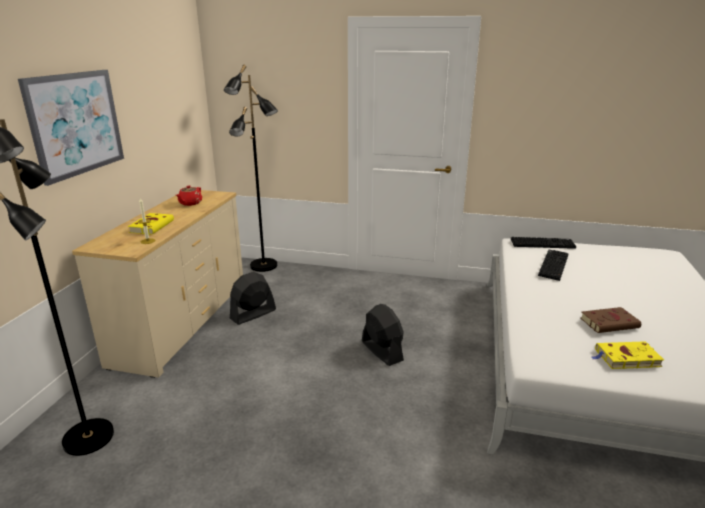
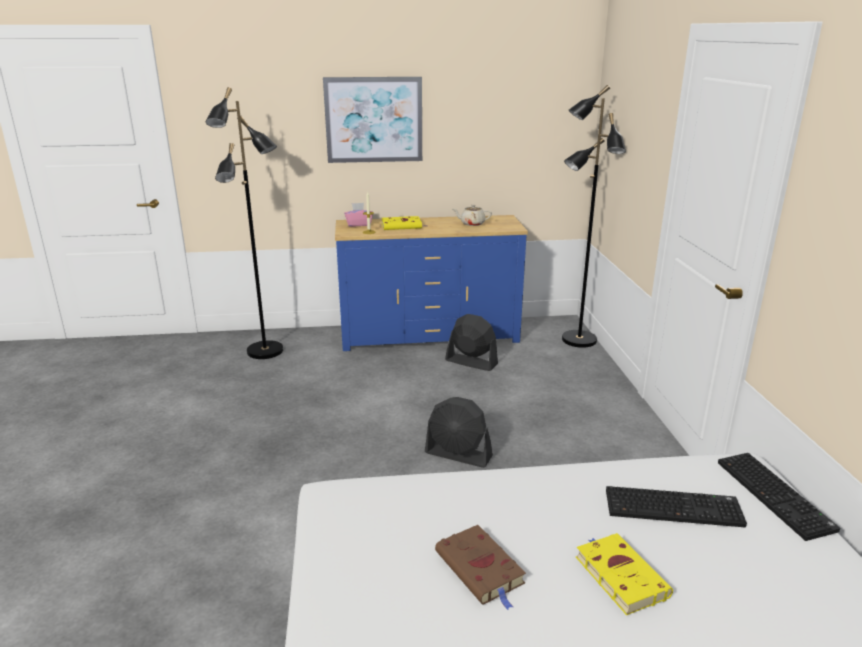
camera: 70 degrees right, 0 degrees up
beige dresser [72,190,243,378] -> blue dresser [335,215,528,351]
red teapot [176,185,202,206] -> beige teapot [453,205,492,226]
black fan [362,304,404,366] -> black fan turned 75 degrees clockwise [425,397,493,468]
yellow book [592,341,664,369] -> yellow book moved to [576,533,673,615]
none -> pink tissue box [344,203,373,227]

